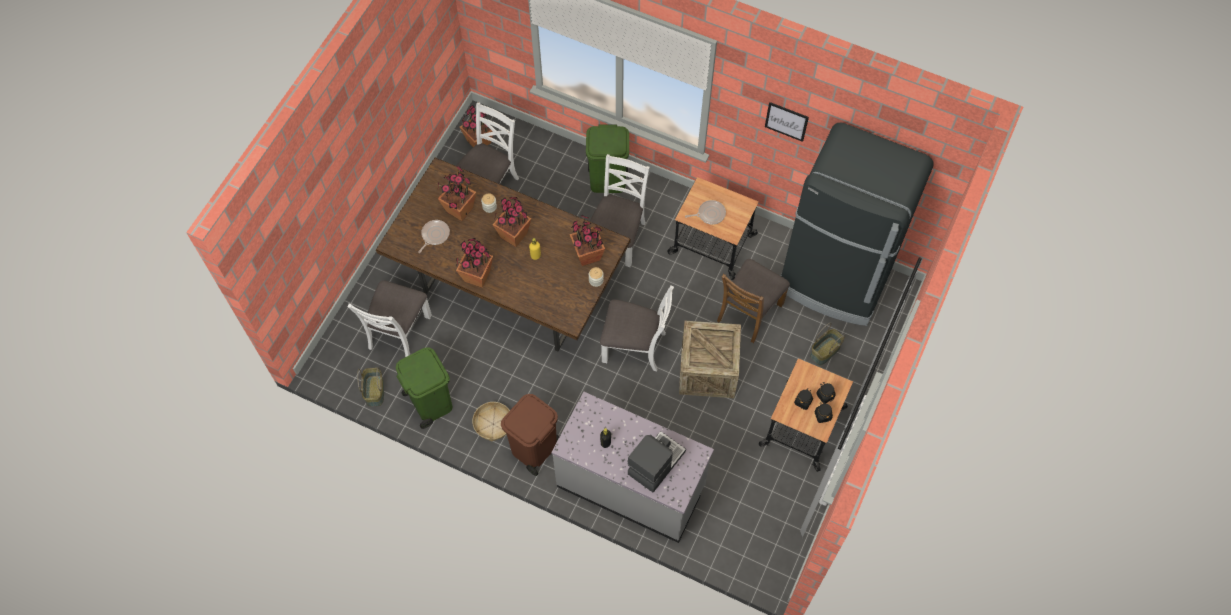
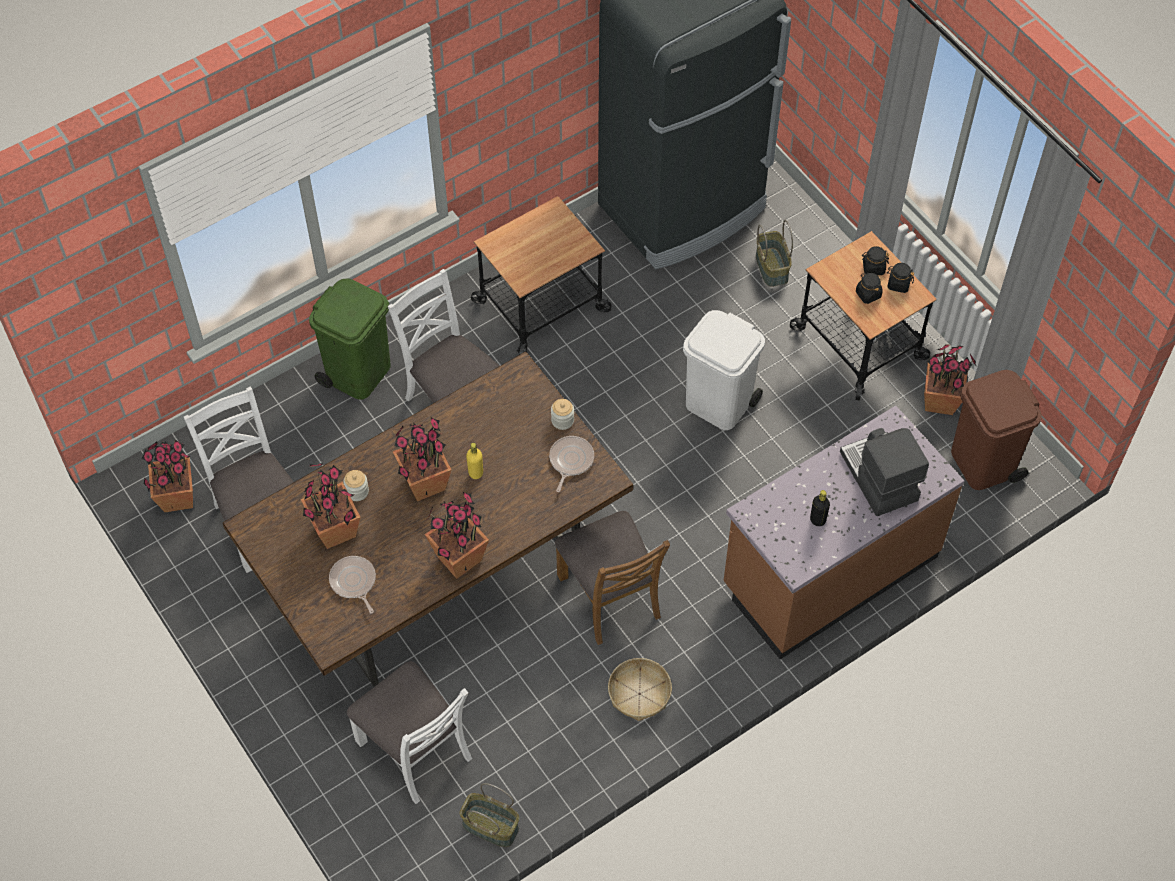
camera: 60 degrees left, 5 degrees down
green trash can [396,347,453,429] -> none
brown trash can [501,394,560,476] -> brown trash can moved to [951,370,1042,490]
grey counter [552,392,714,543] -> brown counter [724,406,964,659]
potted plant [570,214,605,266] -> potted plant moved to [924,344,976,415]
white chair [600,285,674,371] -> none
crate [679,321,741,398] -> white trash can [683,310,765,430]
frying pan [685,200,726,225] -> frying pan moved to [549,436,594,492]
brown chair [717,259,790,343] -> brown chair moved to [555,511,670,645]
picture [765,102,809,142] -> none

